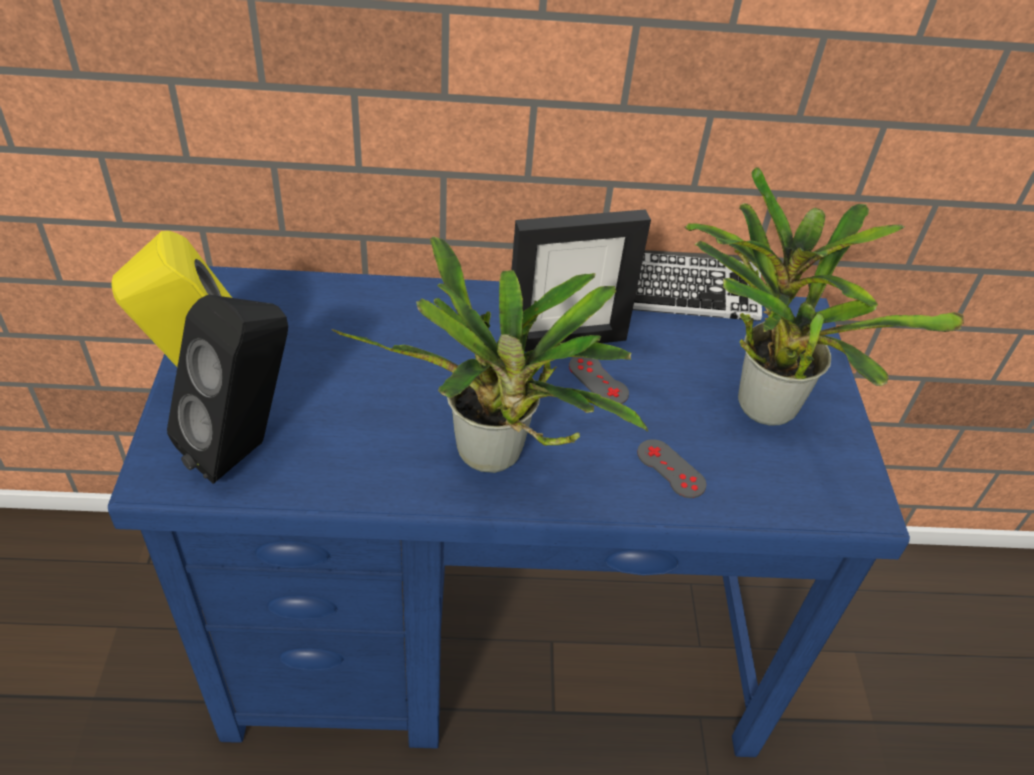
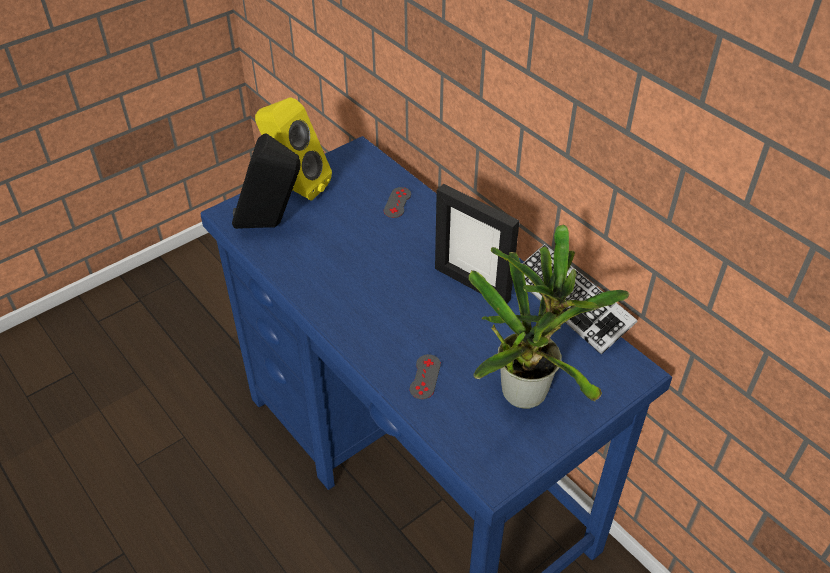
camera: 55 degrees right, 0 degrees up
potted plant [331,236,648,473] -> none
grey game controller [569,357,629,404] -> grey game controller moved to [384,187,411,218]

